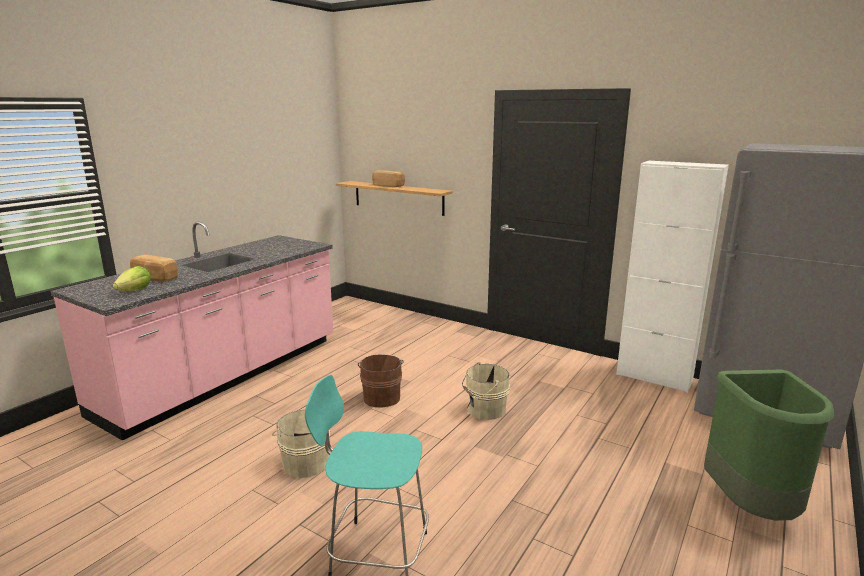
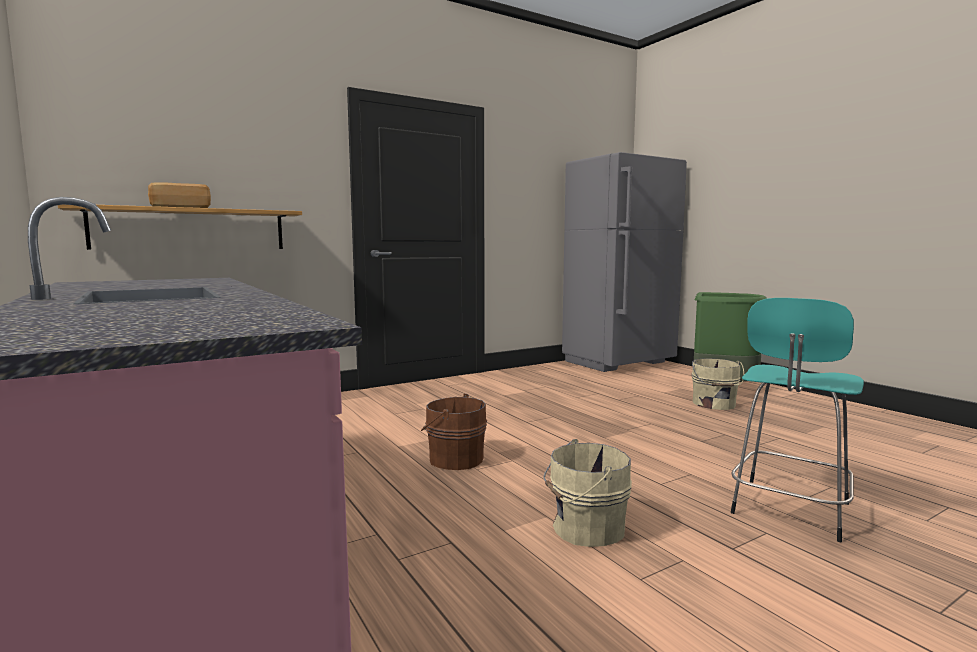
camera: 65 degrees left, 10 degrees down
lettuce [113,266,151,291] -> none
bread [130,254,178,281] -> none
beige bucket [462,362,510,420] -> beige bucket moved to [691,358,744,410]
white cabinet [616,161,729,393] -> none

